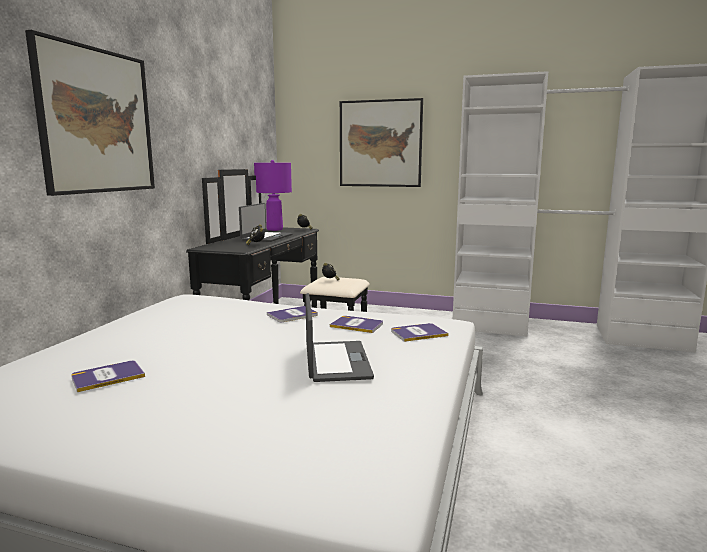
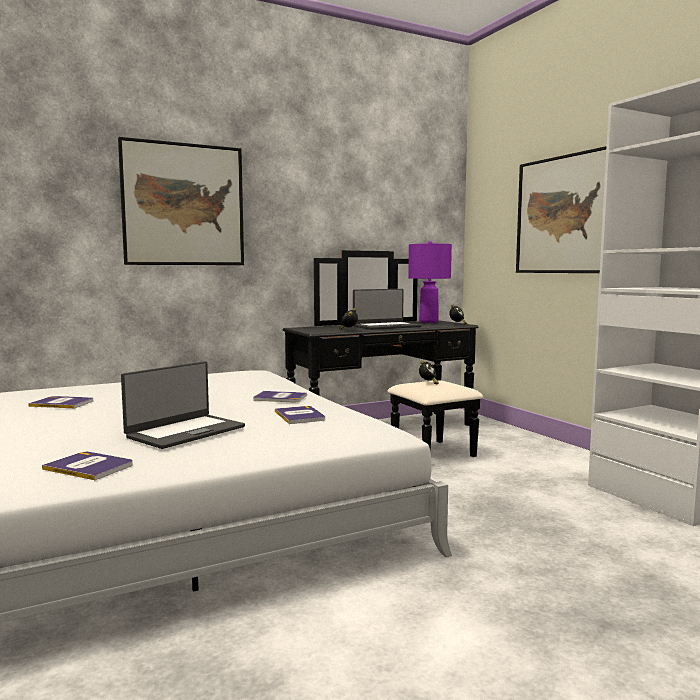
camera: 45 degrees right, 5 degrees down
book [391,323,448,342] -> book moved to [42,452,133,480]

